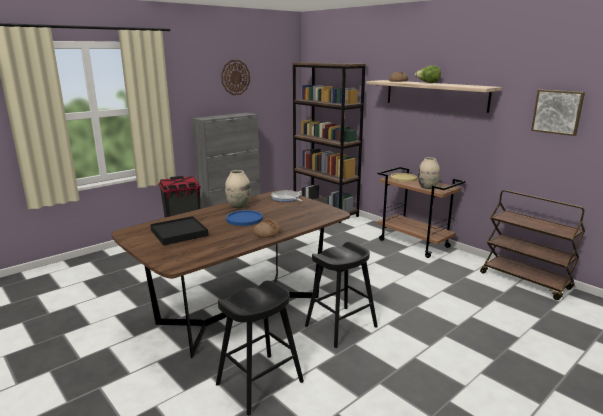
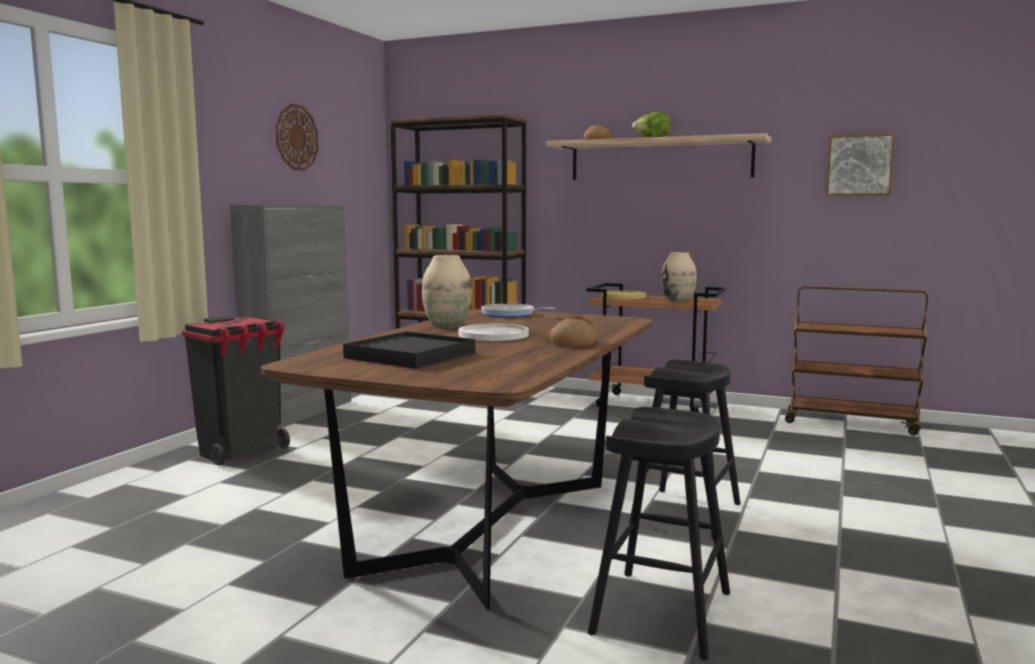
camera: 25 degrees left, 10 degrees down
blue plate [226,210,263,226] -> white plate [458,324,529,341]

